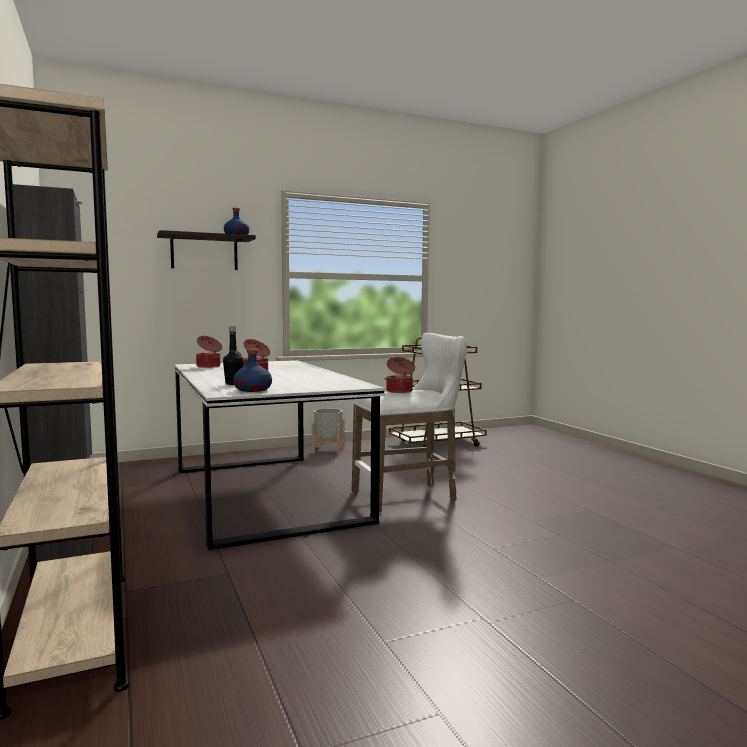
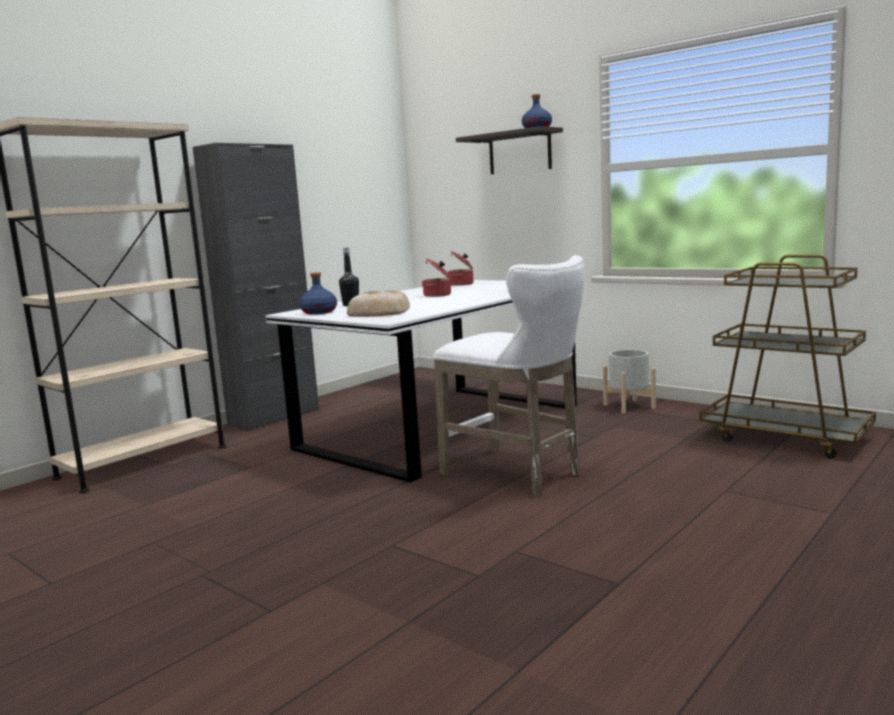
camera: 65 degrees right, 5 degrees up
cooking pot [384,357,416,393] -> none
none -> bread [347,290,410,317]

